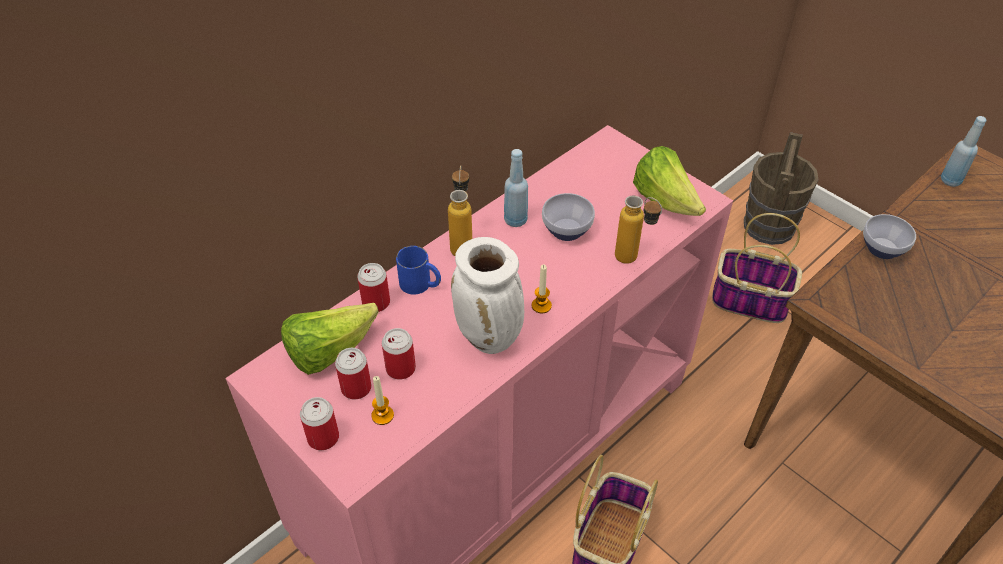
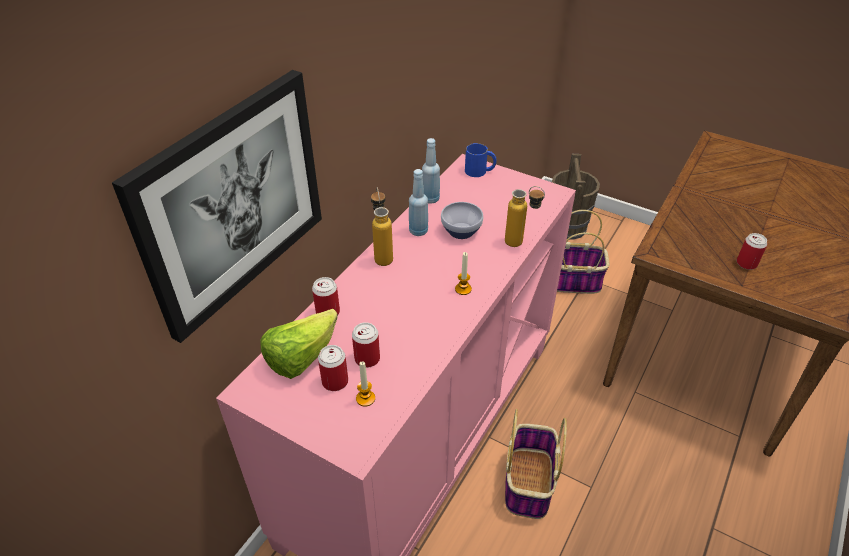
camera: 15 degrees left, 5 degrees down
can [300,397,339,450] -> can moved to [737,233,767,270]
blue mug [396,246,441,295] -> blue mug moved to [465,143,497,177]
white vase [451,237,524,354] -> none
lettuce [633,146,706,216] -> none
bowl [863,214,916,259] -> none
blue bottle [941,116,987,187] -> blue bottle moved to [422,138,440,204]
none -> picture [112,70,322,343]

